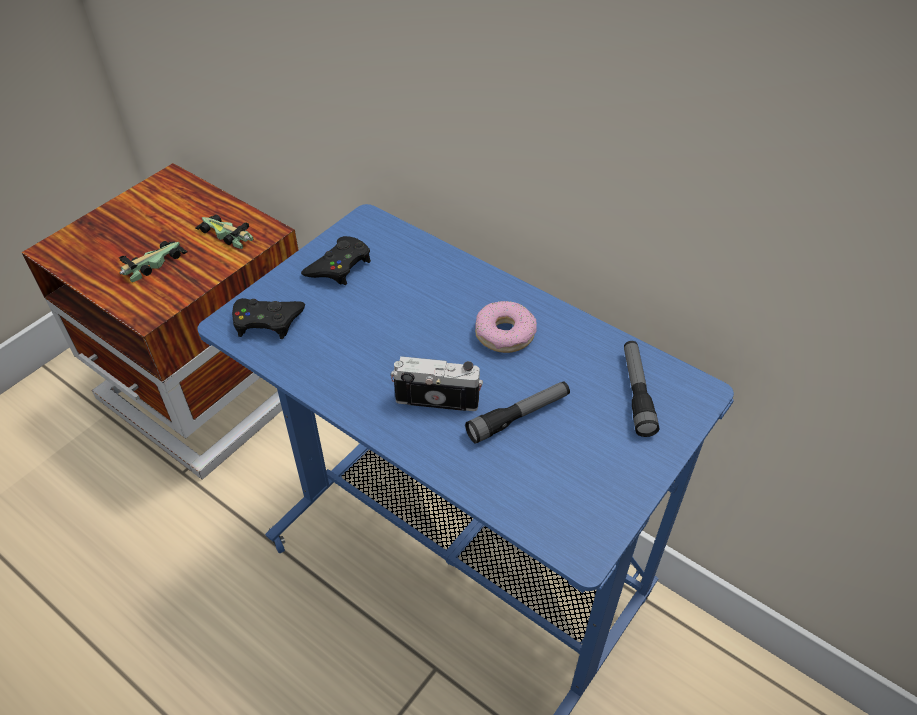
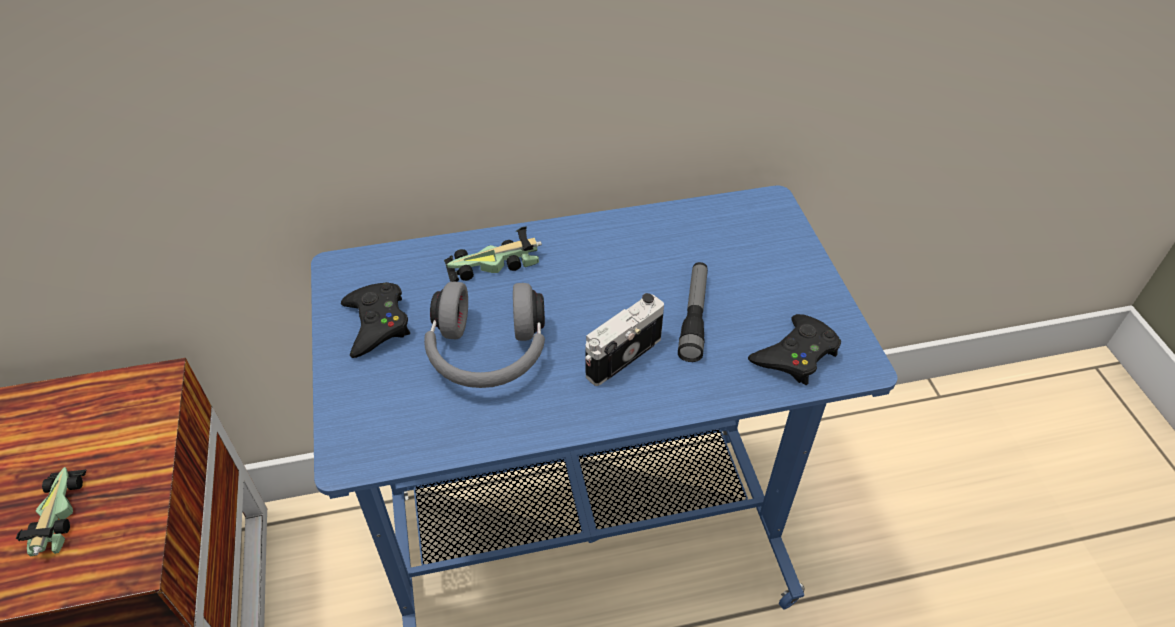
camera: 50 degrees left, 0 degrees up
toy car [195,214,254,249] -> toy car moved to [444,226,542,282]
black game controller [232,298,305,339] -> black game controller moved to [748,314,841,385]
donut [475,301,537,353] -> none
flashlight [624,341,659,437] -> none
none -> grey headphones [424,282,545,388]

